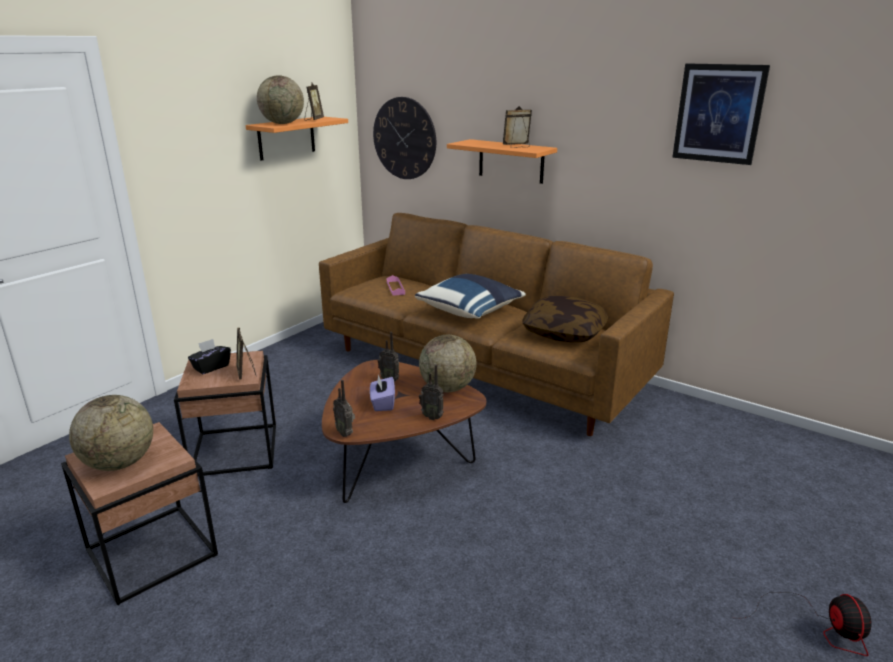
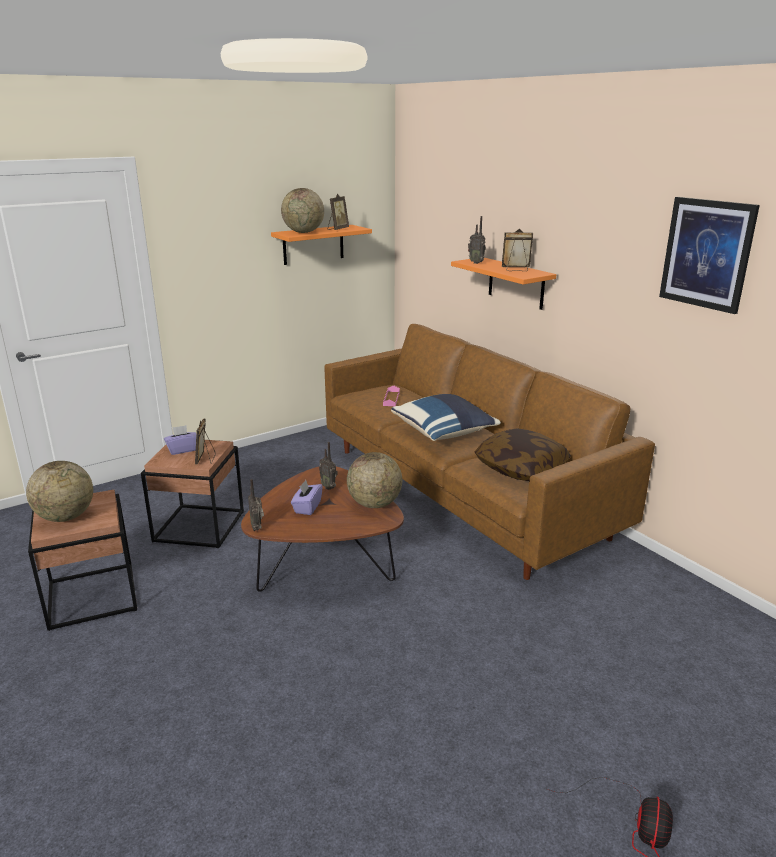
camera: 20 degrees right, 0 degrees up
black tissue box [188,339,231,374] -> purple tissue box [164,425,197,455]
wall clock [373,97,436,179] -> none
radio [419,364,444,420] -> radio moved to [468,216,486,264]

